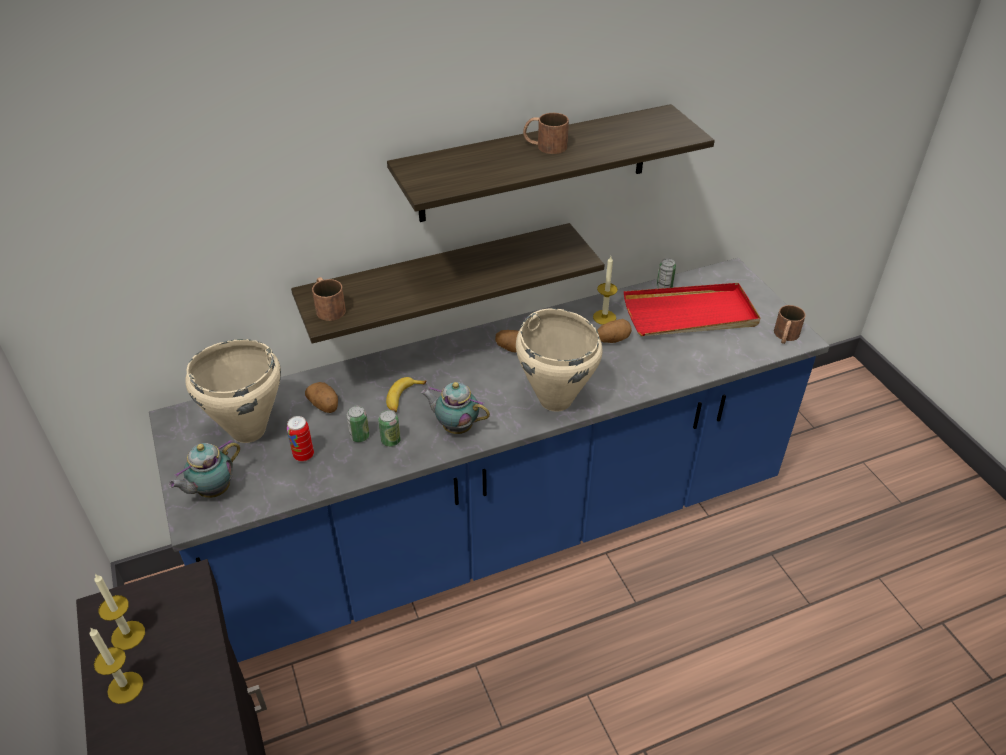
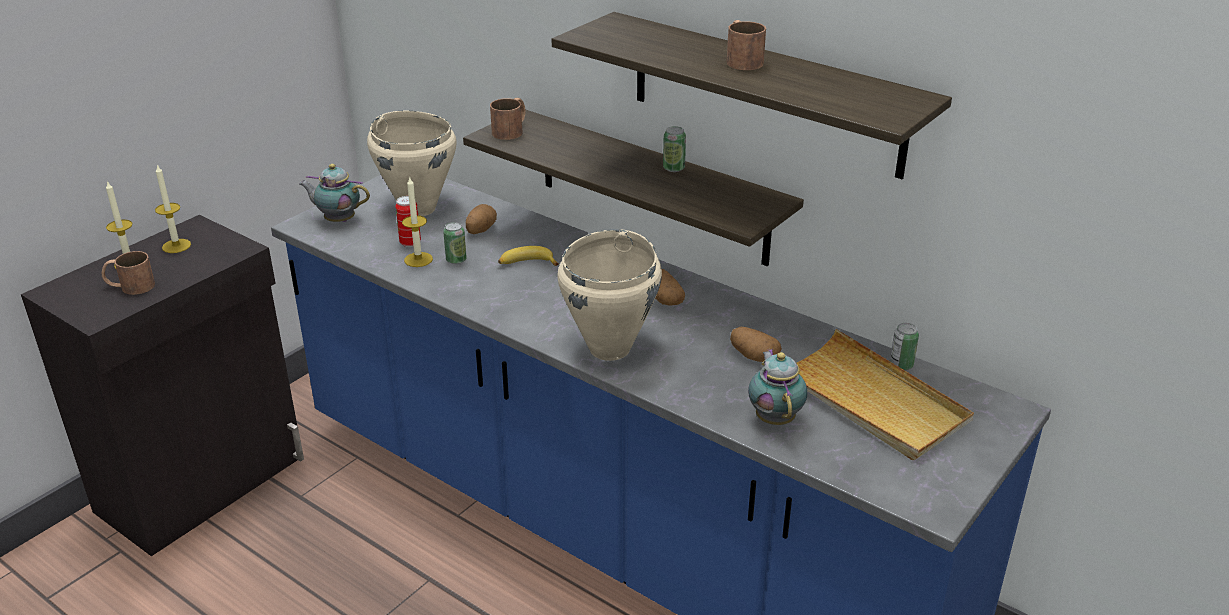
camera: 60 degrees right, 10 degrees down
can [378,410,401,447] -> can moved to [663,126,686,172]
teapot [421,382,490,434] -> teapot moved to [748,349,807,425]
candle [593,256,618,325] -> candle moved to [402,176,433,267]
red tray [624,283,760,336] -> beige tray [797,329,974,460]
brown mug [774,305,806,344] -> brown mug moved to [102,251,155,295]

